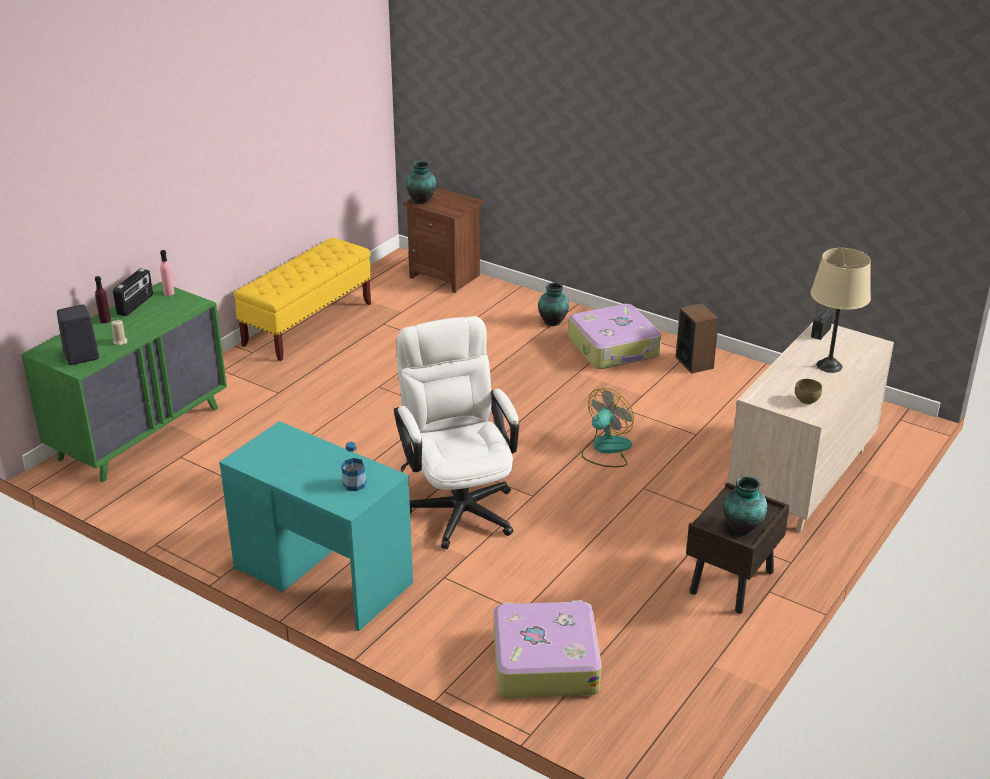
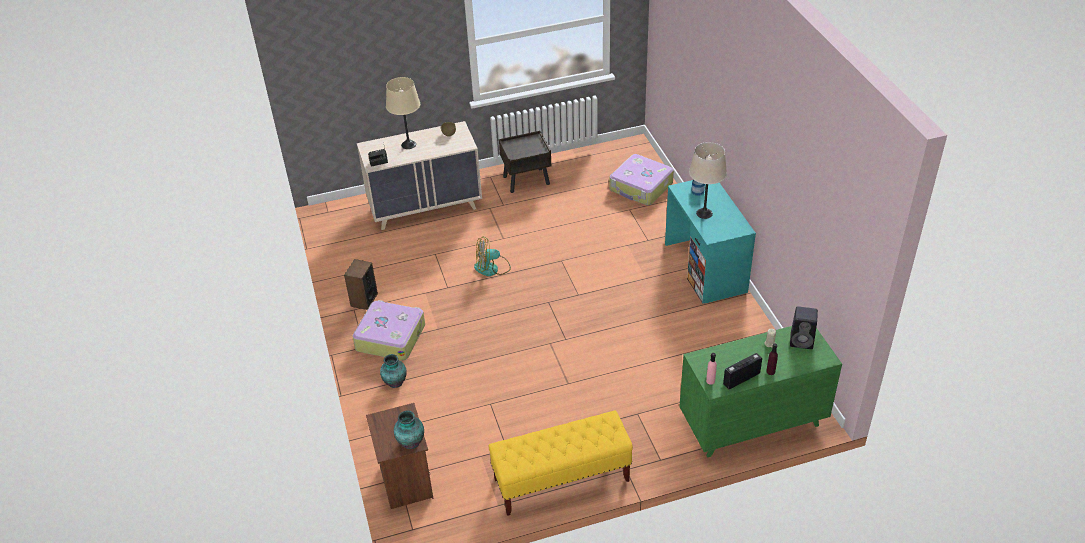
camera: 140 degrees left, 10 degrees up
white office chair [394,316,519,549] -> none
vase [723,476,767,535] -> none
none -> beige table lamp [689,142,727,219]

